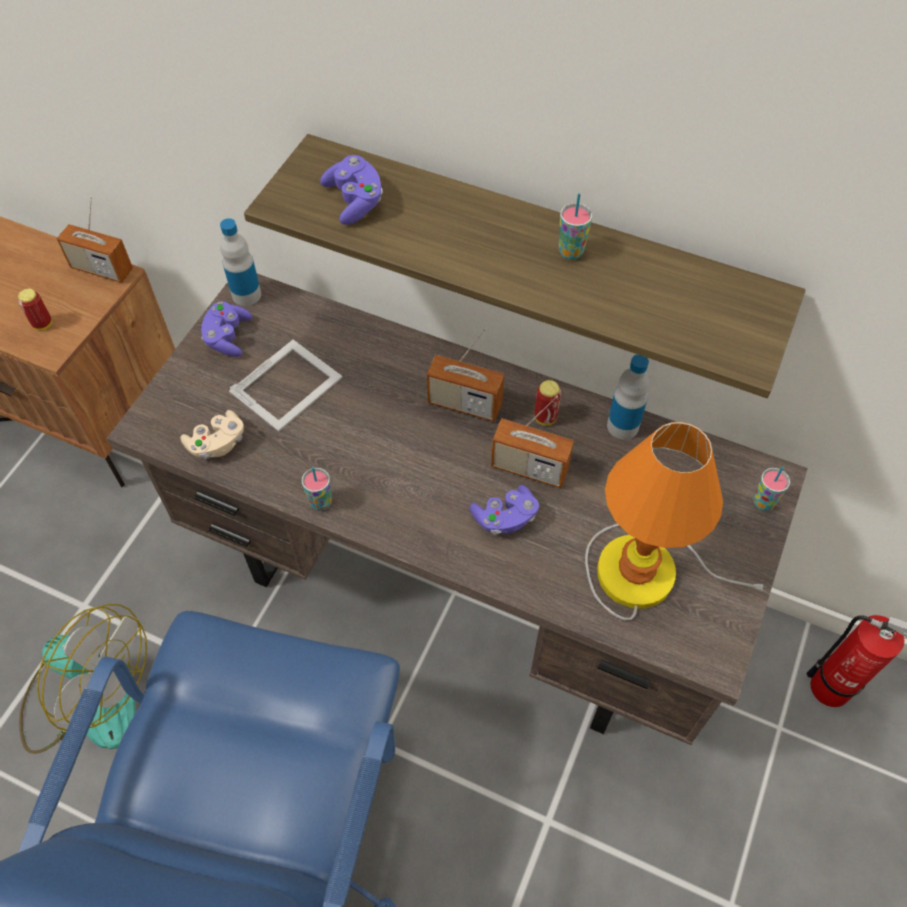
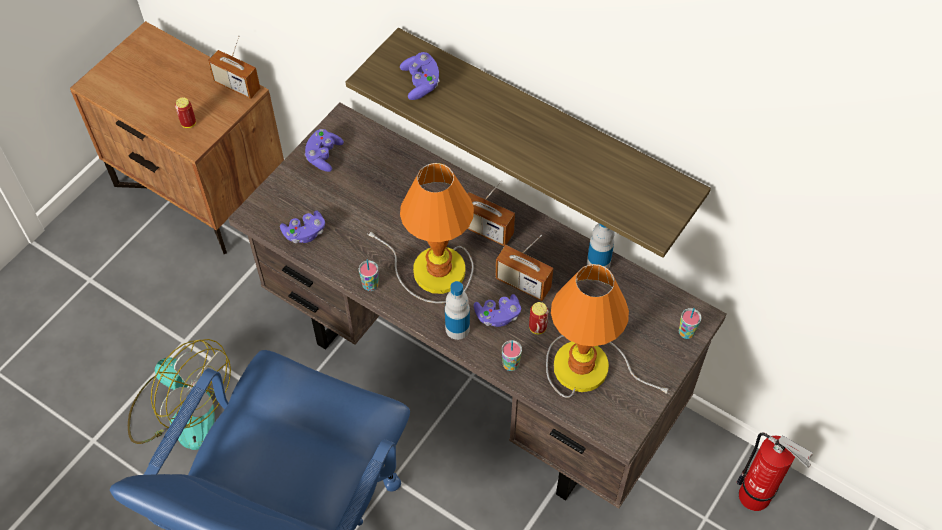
camera: 10 degrees right, 0 degrees up
beige game controller [181,410,244,459] -> purple game controller [280,210,325,243]
bottle [220,218,261,306] -> bottle moved to [445,281,470,340]
picture frame [229,340,343,432] -> none
can [534,380,561,425] -> can moved to [529,302,548,334]
cup [559,193,592,260] -> cup moved to [502,340,522,371]
none -> table lamp [368,163,474,303]

